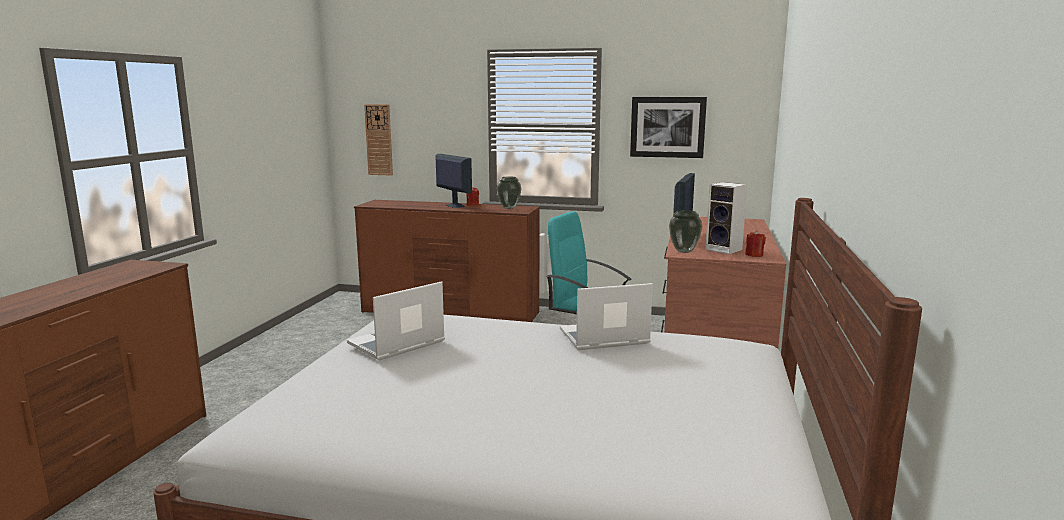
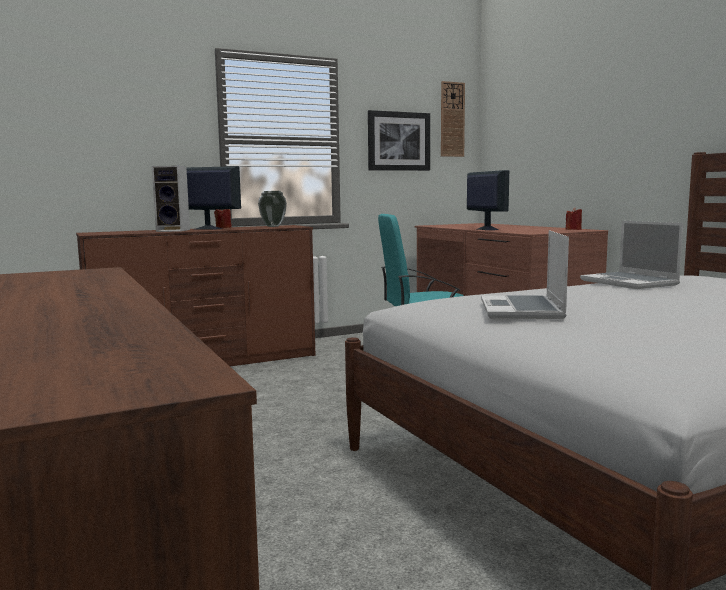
camera: 40 degrees left, 5 degrees down
wall clock [364,104,393,176] -> wall clock moved to [441,81,465,157]
laptop [560,283,653,350] -> laptop turned 60 degrees counterclockwise [580,221,683,289]
vase [669,210,702,253] -> none
speaker [705,182,747,254] -> speaker moved to [152,166,190,232]

